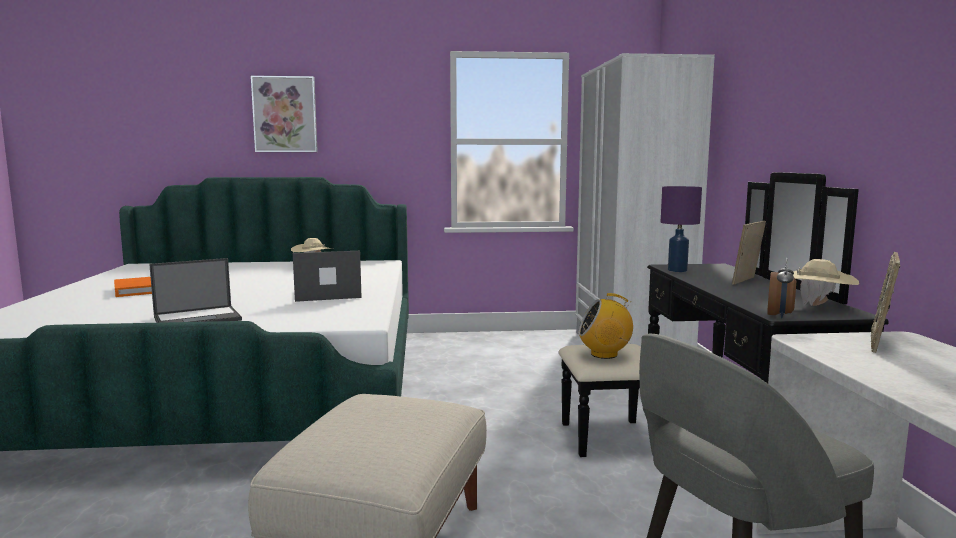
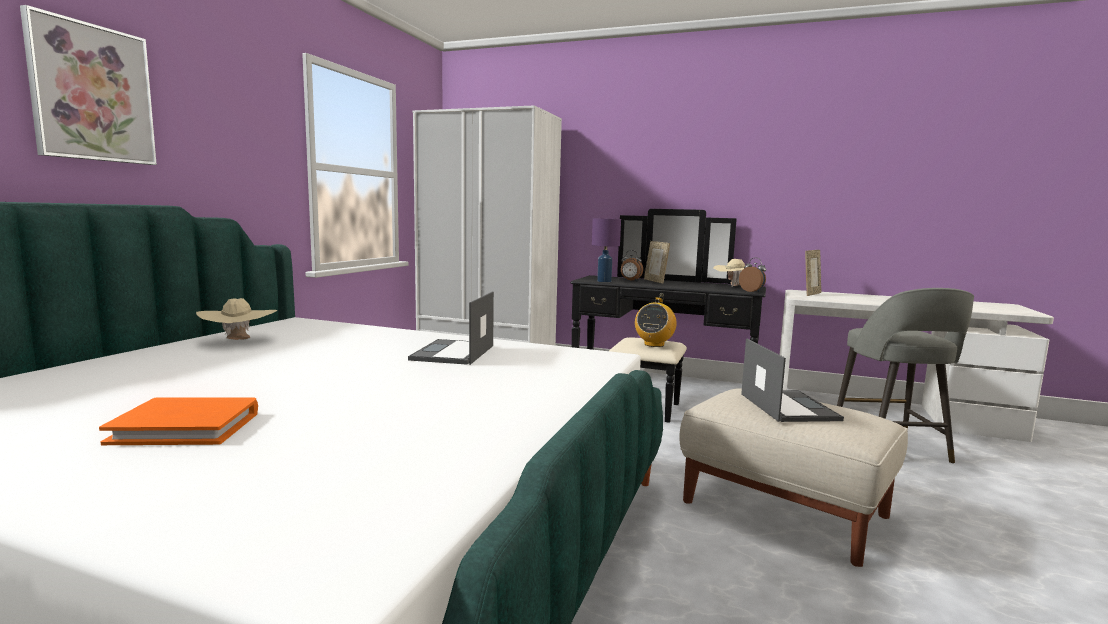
camera: 65 degrees left, 0 degrees up
laptop [149,258,242,323] -> laptop moved to [741,339,844,422]
picture frame [871,252,900,353] -> picture frame turned 105 degrees counterclockwise [805,250,822,296]
none -> alarm clock [621,250,643,281]

